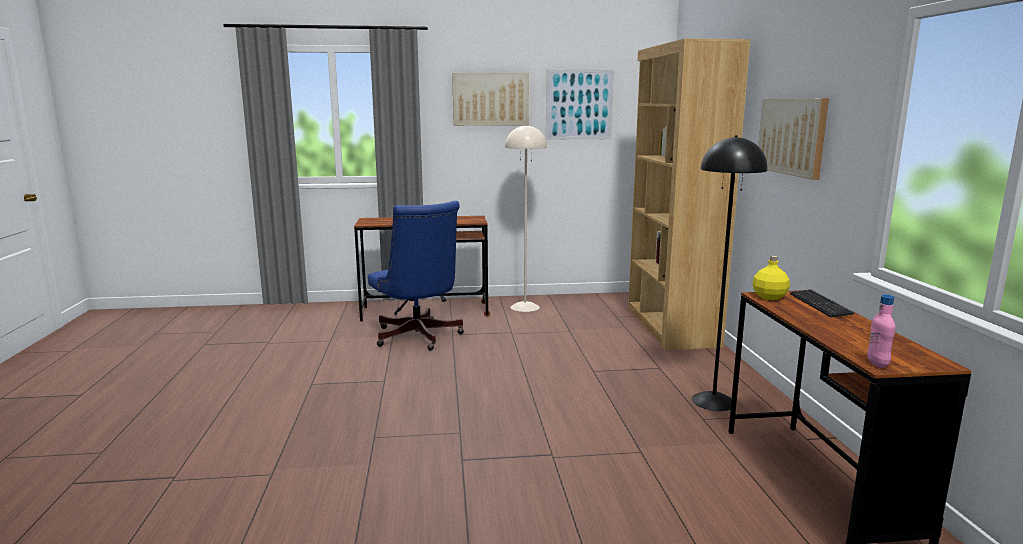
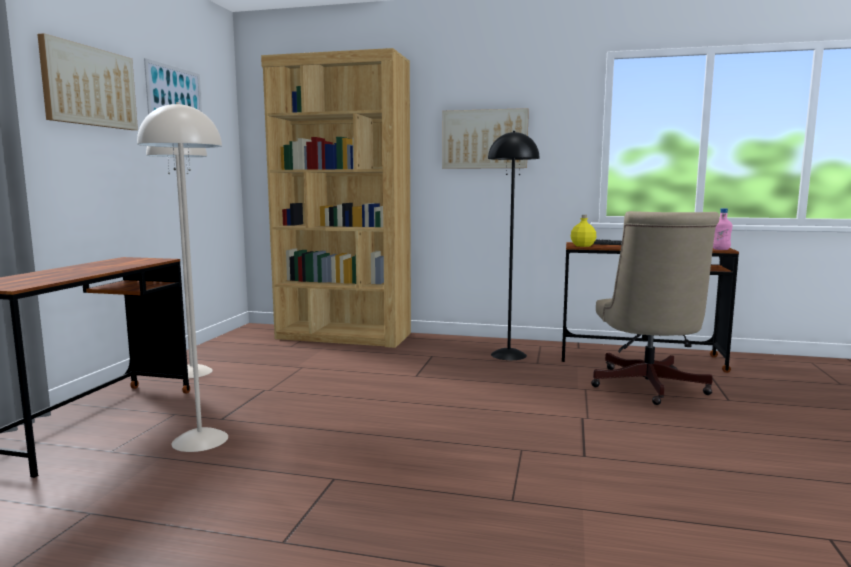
camera: 70 degrees left, 5 degrees down
blue office chair [368,201,464,350] -> beige floor lamp [137,102,228,452]
none -> beige office chair [591,211,720,405]

